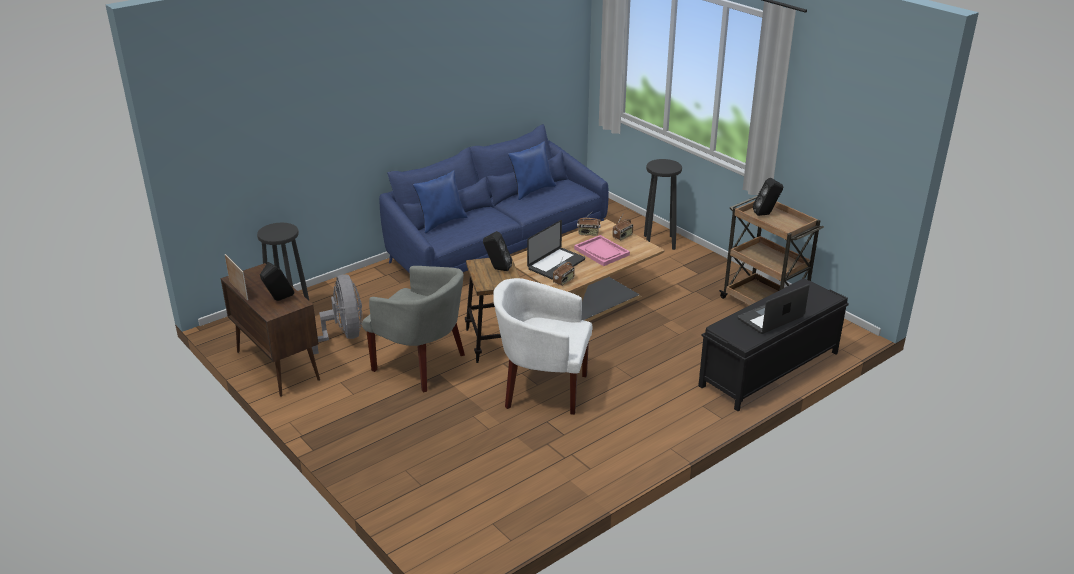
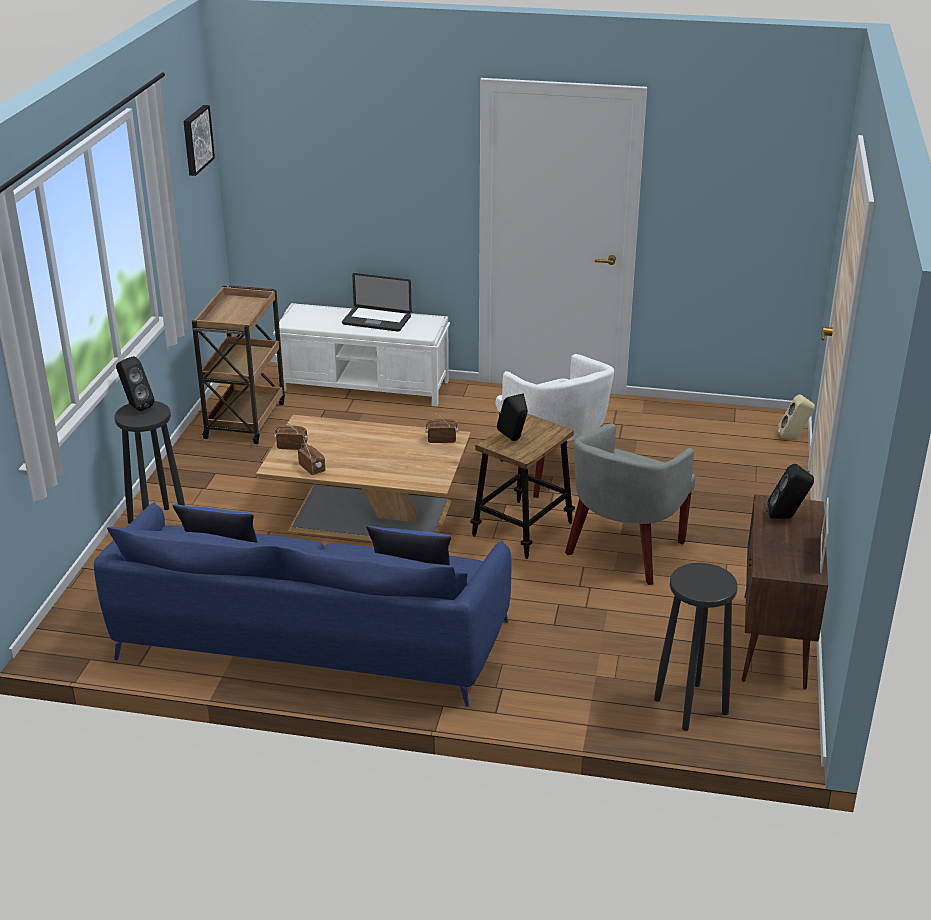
camera: 130 degrees left, 0 degrees up
grey fan [312,274,362,354] -> none
grey armchair [362,266,465,393] -> grey armchair turned 135 degrees counterclockwise [565,423,695,585]
laptop [527,220,585,279] -> none
pink tray [574,235,630,266] -> none
black bench [698,279,849,411] -> white bench [273,303,450,406]
black speaker [753,178,783,216] -> black speaker moved to [116,356,155,412]
none -> picture [183,105,215,176]
none -> beige speaker [778,394,815,438]

